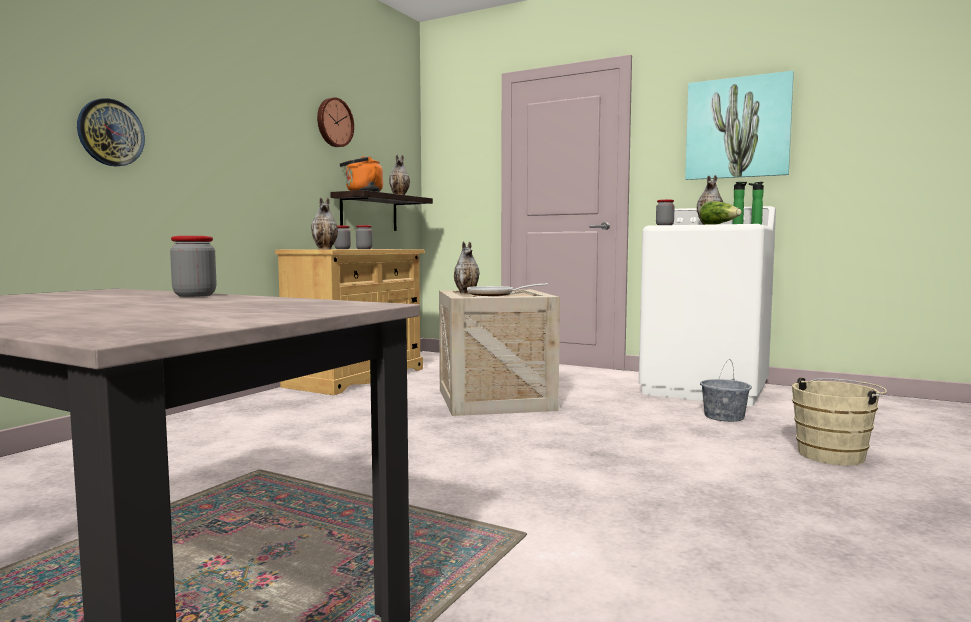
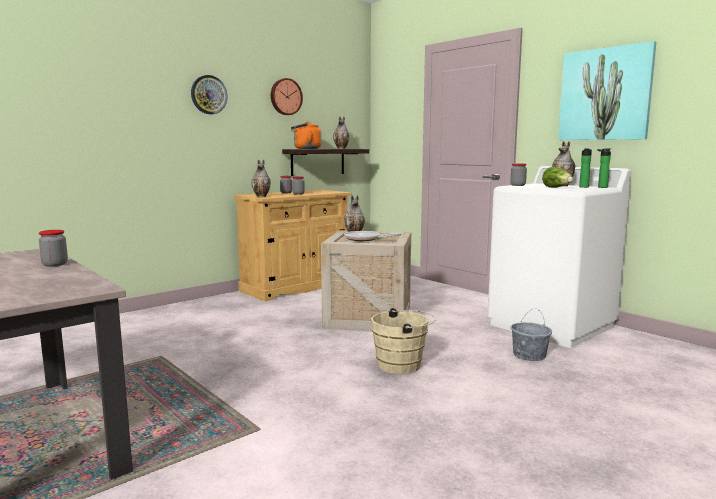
camera: 20 degrees right, 5 degrees up
wall clock [77,98,145,166] -> wall clock moved to [191,75,228,114]
beige bucket [792,378,887,465] -> beige bucket moved to [371,308,436,374]

